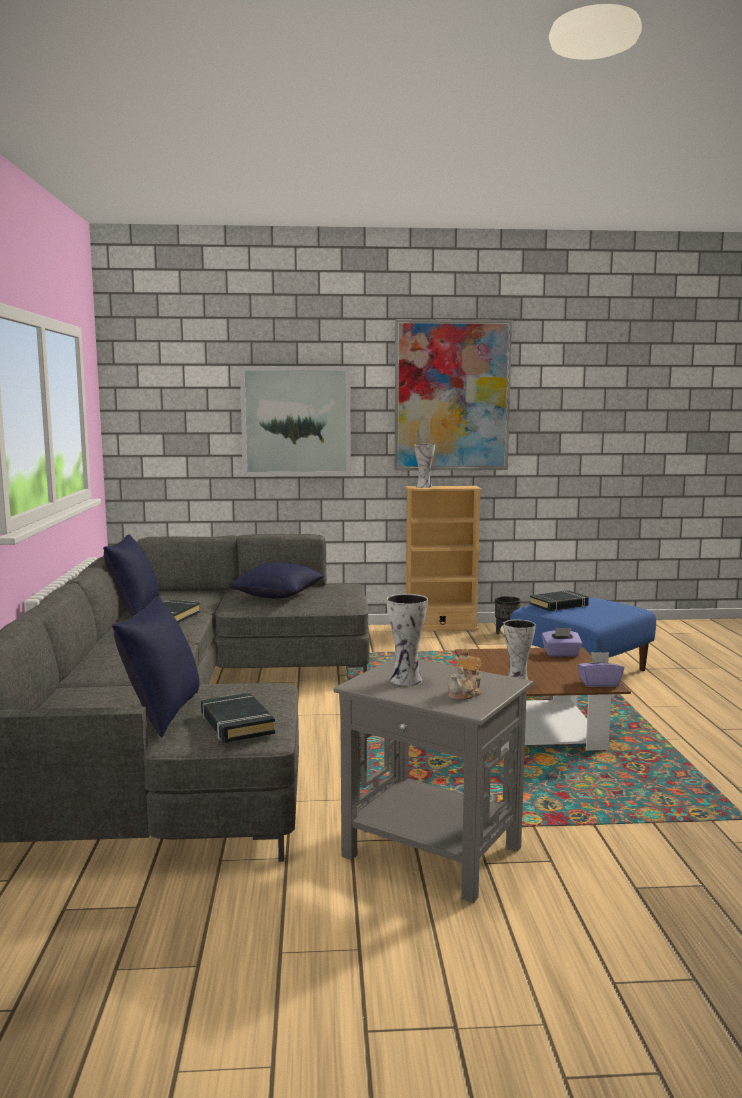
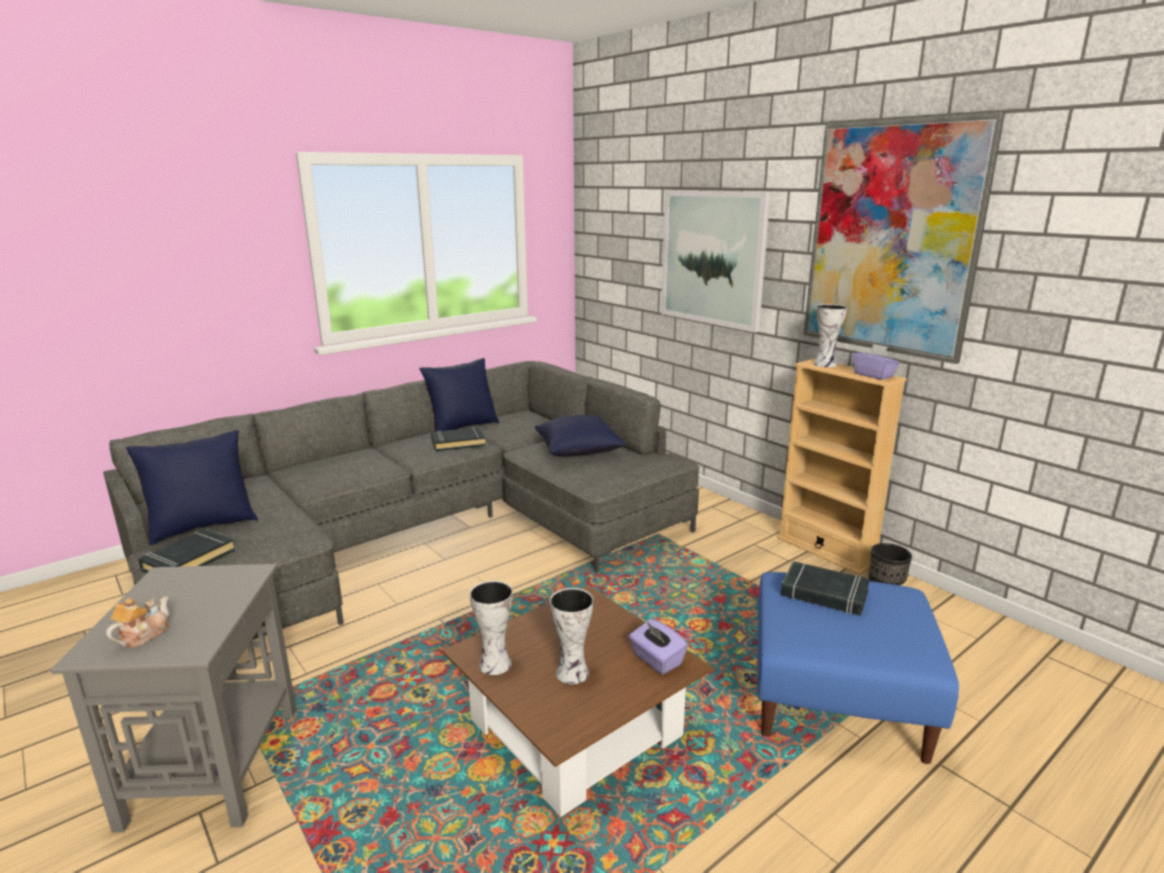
camera: 55 degrees right, 10 degrees up
vase [386,594,428,686] -> vase moved to [550,588,593,684]
teapot [448,649,482,700] -> teapot turned 120 degrees clockwise [106,596,170,648]
purple tissue box [577,652,624,687] -> purple tissue box moved to [852,344,900,380]

